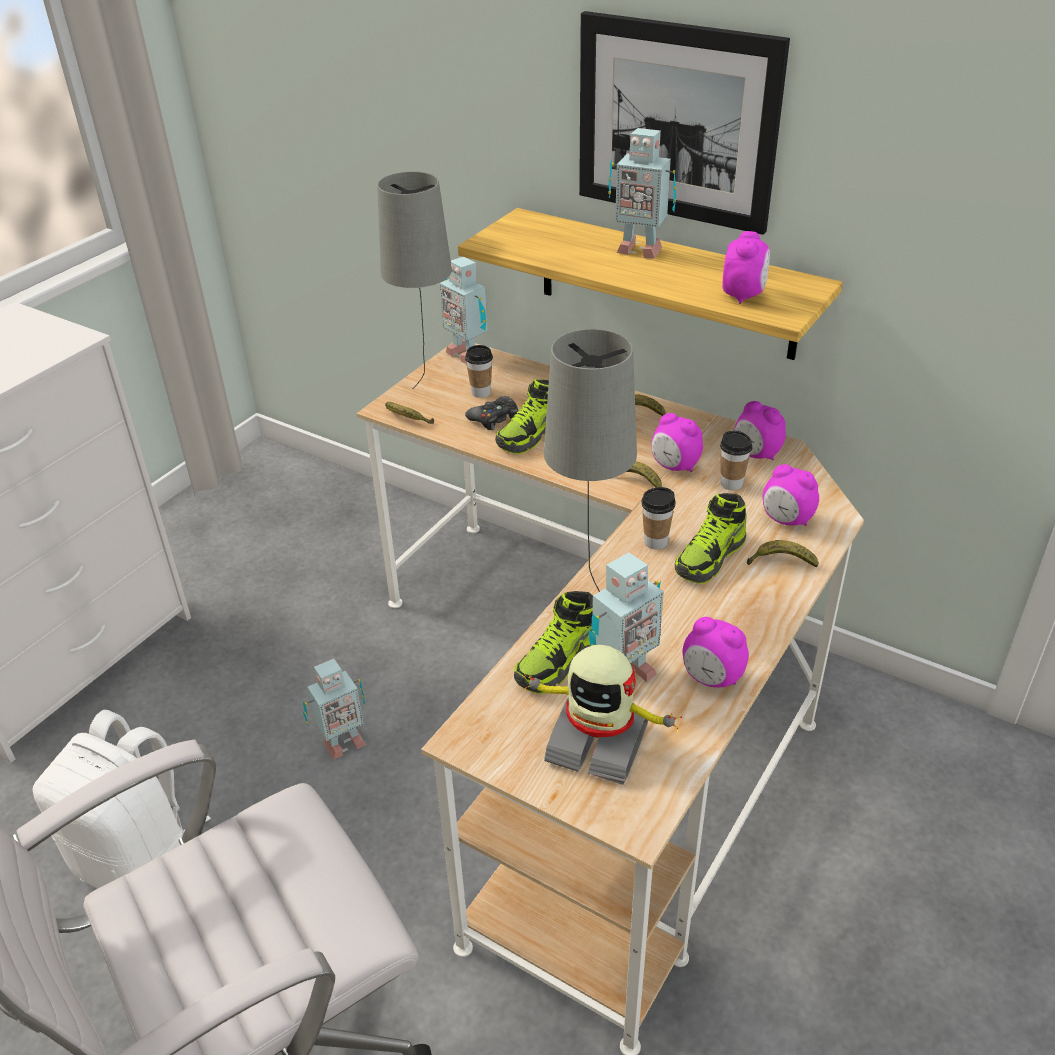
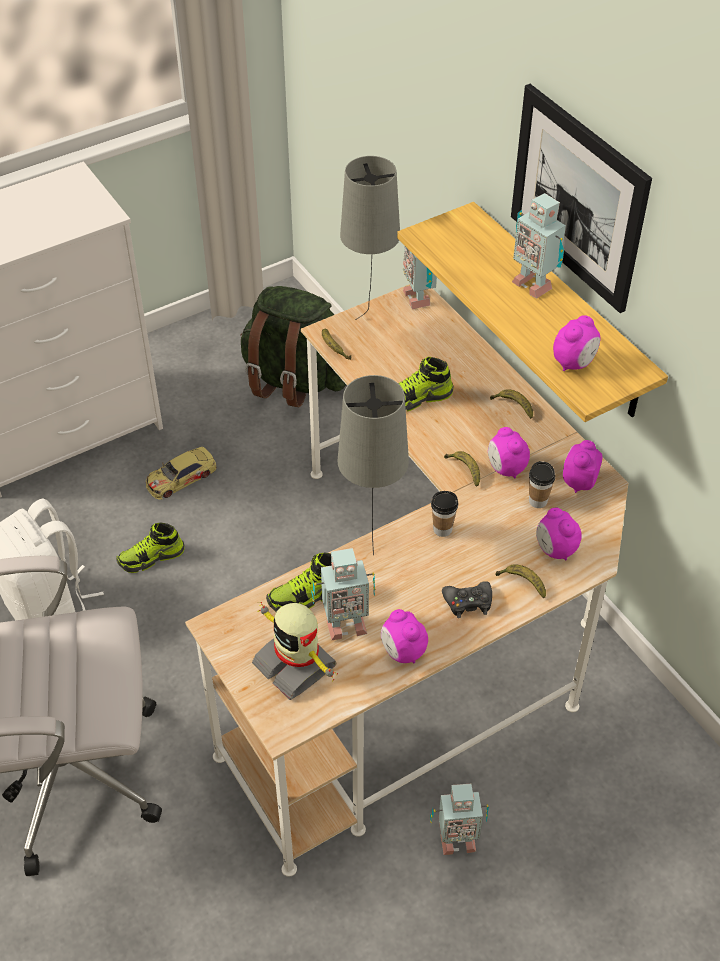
camera: 25 degrees right, 10 degrees up
toy robot [303,659,366,760] -> toy robot moved to [430,784,489,855]
cup [465,345,493,398] -> none
black game controller [465,396,518,430] -> black game controller moved to [442,581,492,618]
shoe [675,493,747,584] -> shoe moved to [116,522,185,573]
alarm clock [735,401,786,460] -> alarm clock turned 45 degrees clockwise [563,440,602,493]
none -> toy car [146,447,217,500]
none -> green backpack [240,286,346,407]

